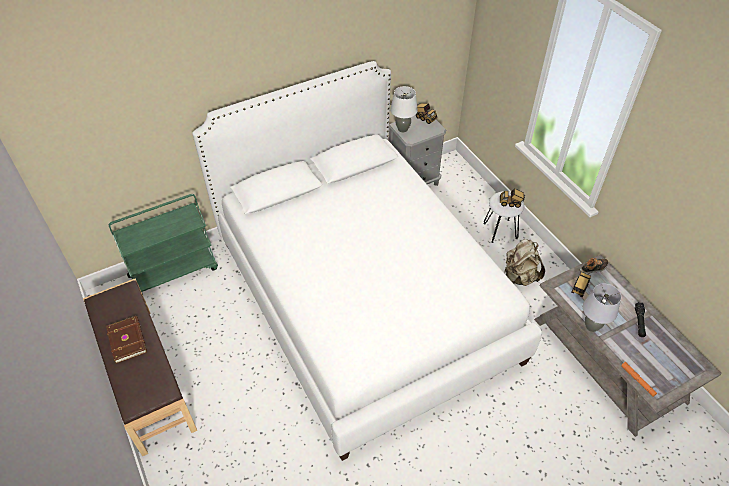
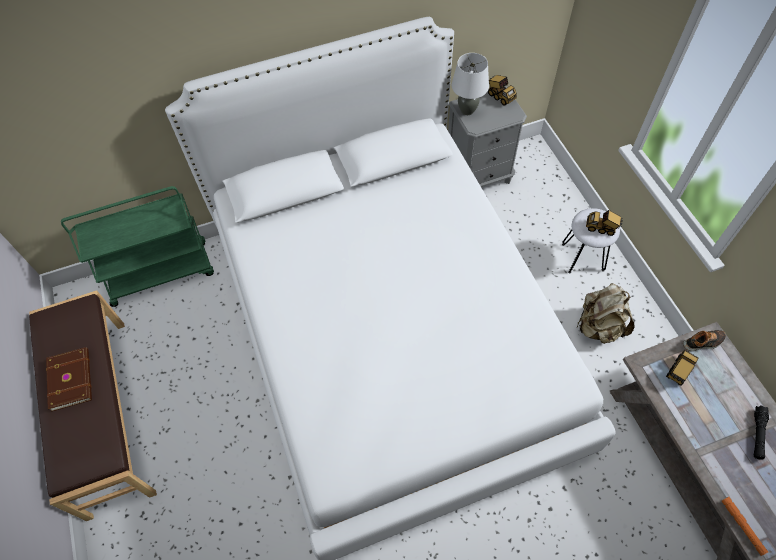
camera: 10 degrees right, 10 degrees up
grey table lamp [583,284,621,332] -> none

